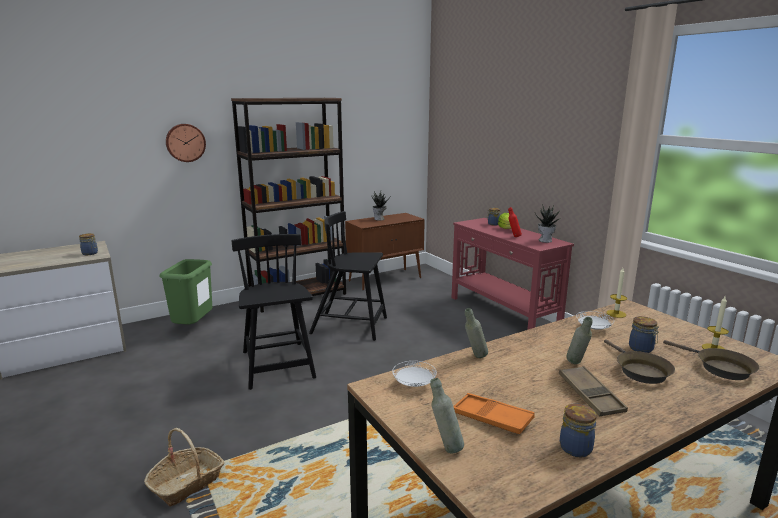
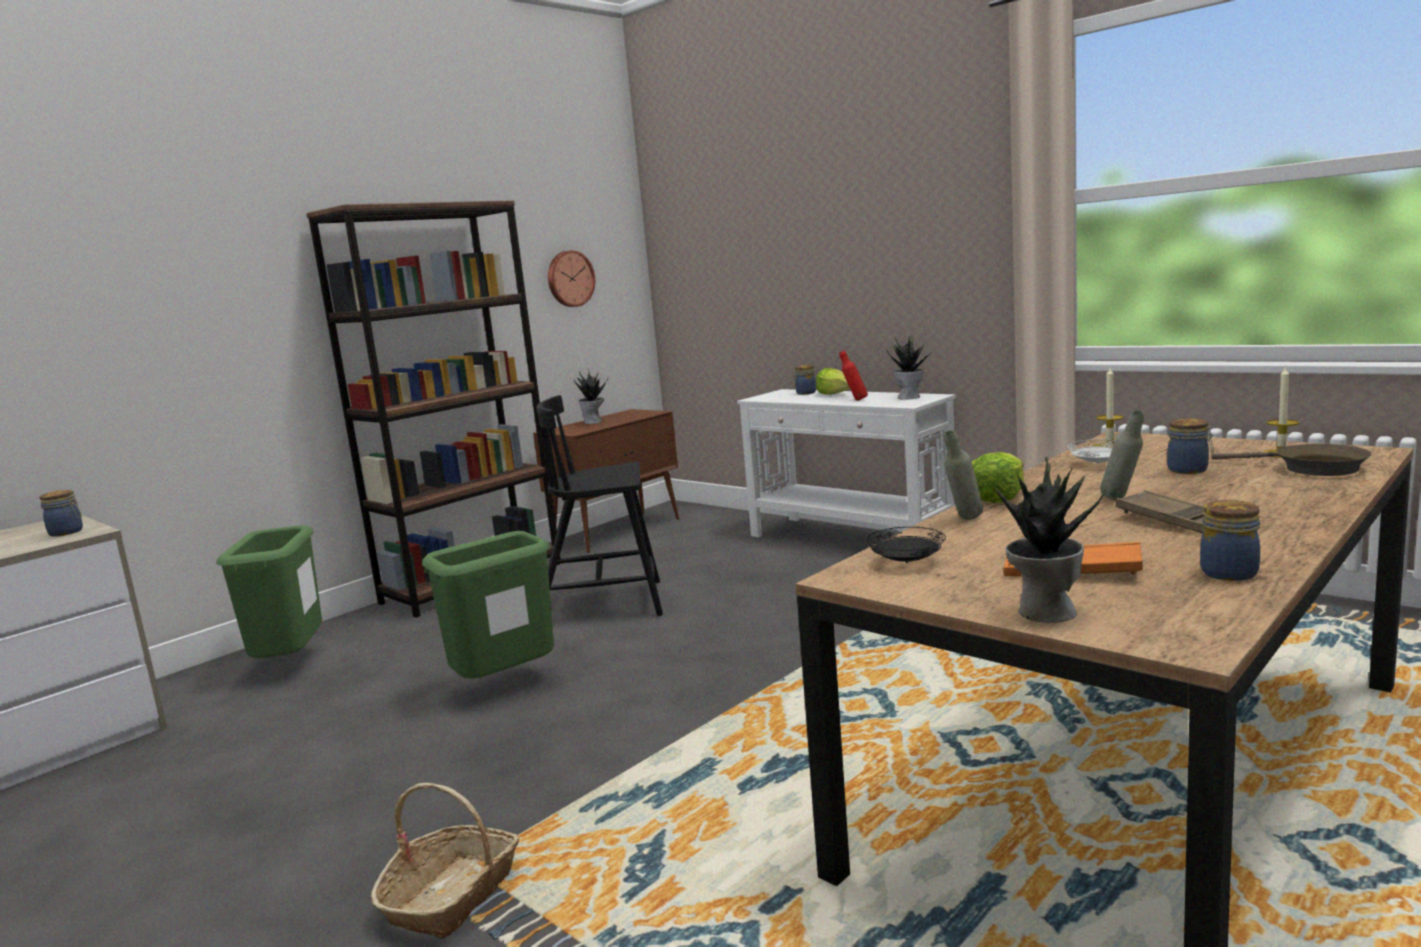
camera: 15 degrees left, 5 degrees down
wall clock [166,124,206,162] -> wall clock moved to [548,250,595,307]
black chair [232,234,316,390] -> green trash can [422,531,554,687]
white plate [392,361,437,387] -> black plate [866,527,946,563]
grey bottle [430,378,464,453] -> potted plant [996,457,1106,623]
red console table [452,218,574,330] -> white console table [737,389,956,537]
brown frying pan [604,340,675,384] -> none
none -> lettuce [972,452,1024,503]

